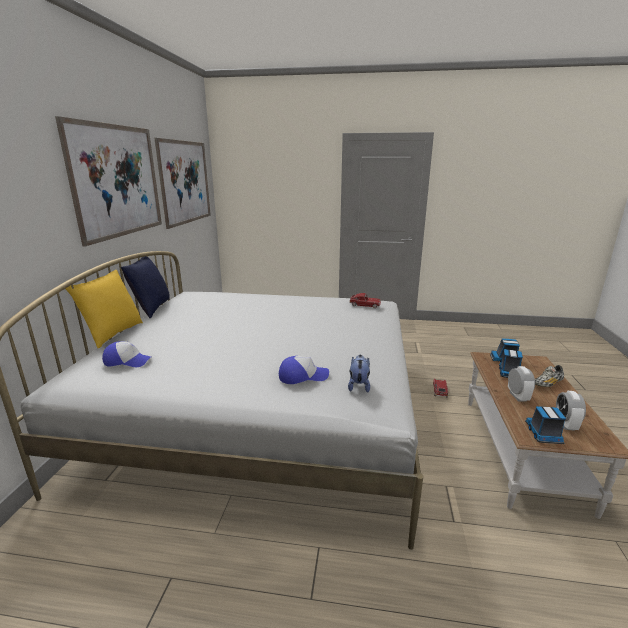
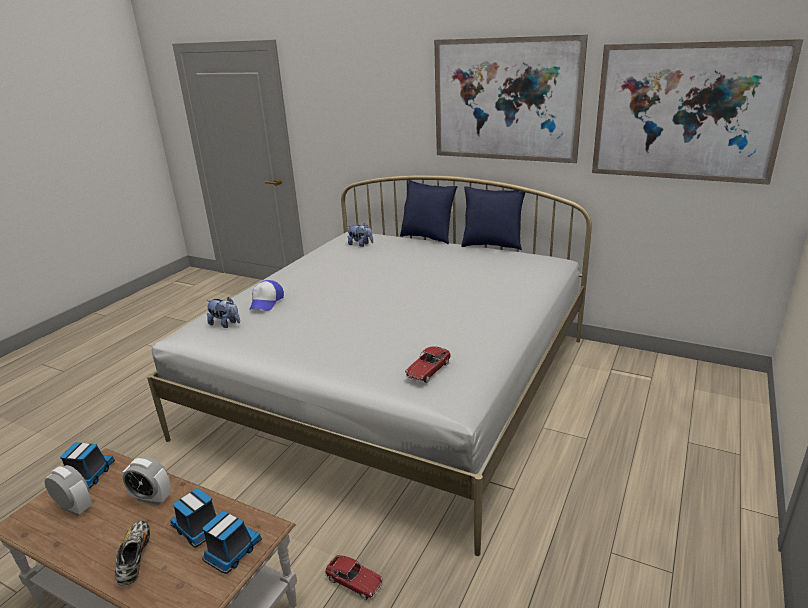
camera: 110 degrees right, 5 degrees up
yellow pillow [65,270,143,348] -> blue pillow [400,180,457,244]
cap [102,341,151,367] -> plush toy [347,223,373,247]
toy truck [525,406,566,444] -> toy truck turned 105 degrees counterclockwise [60,442,115,488]

